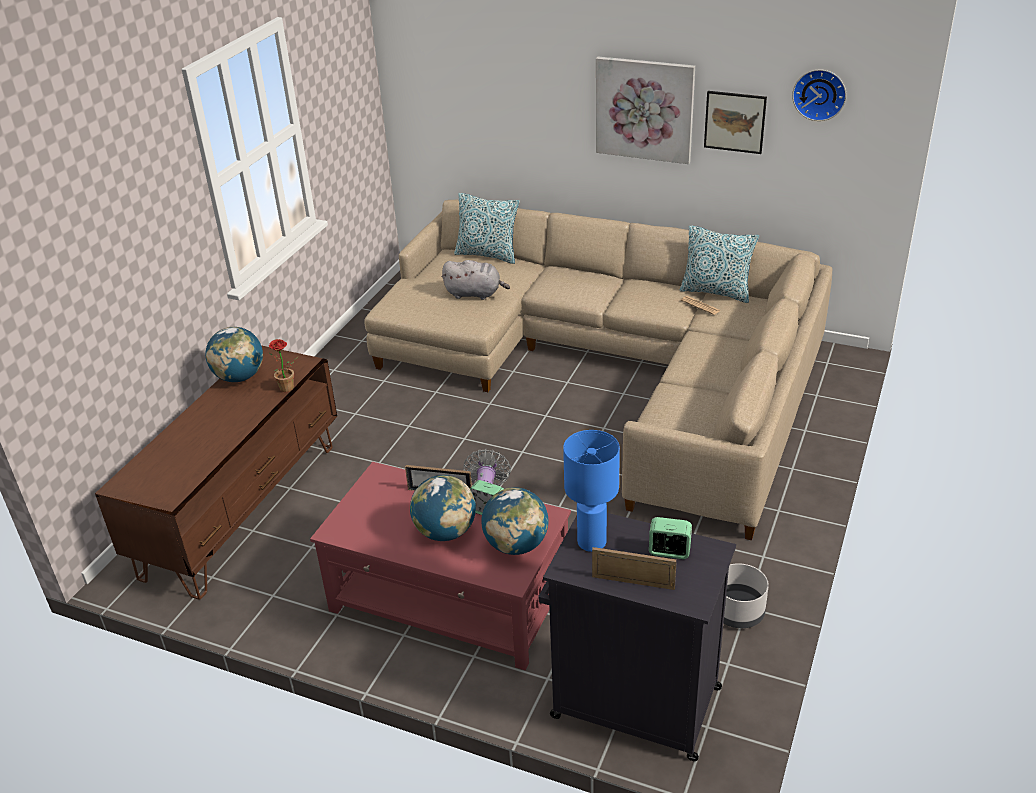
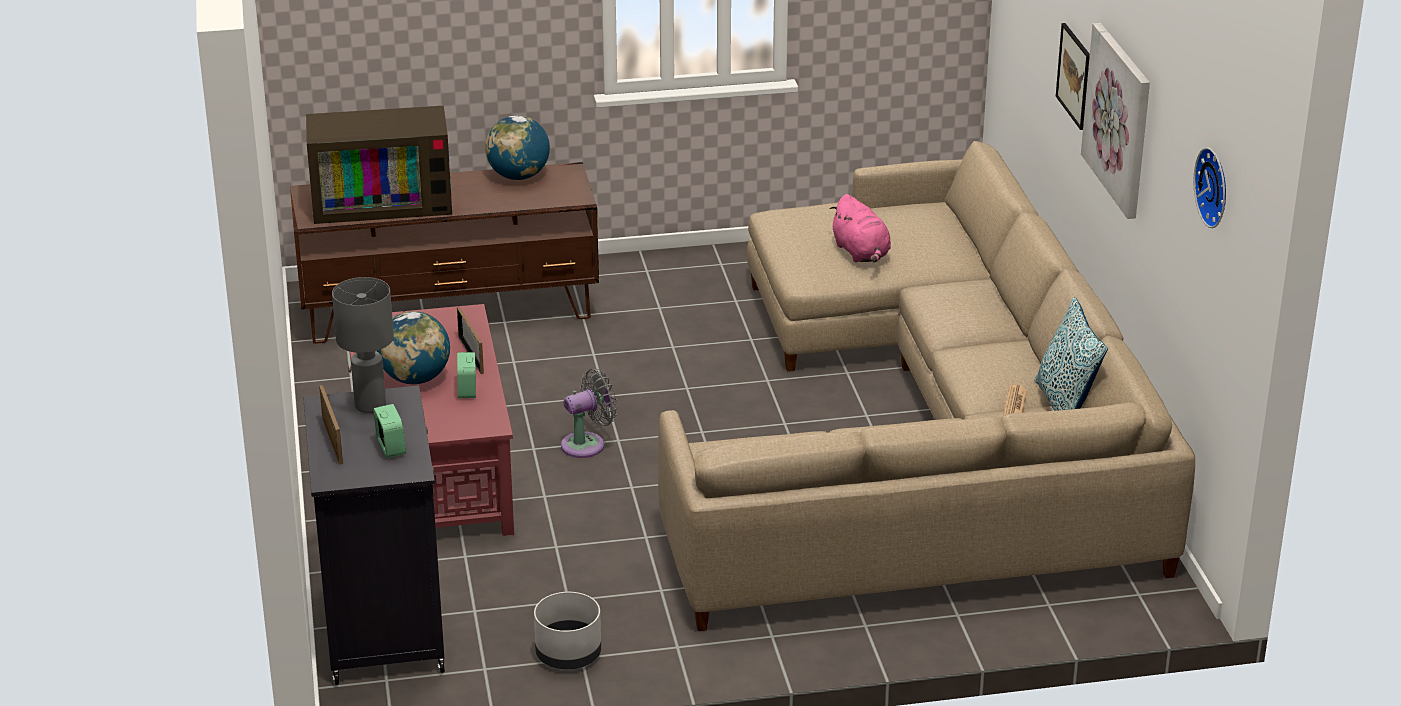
camera: 55 degrees right, 5 degrees down
potted plant [269,339,298,392] -> none
grey plush toy [441,260,510,300] -> pink plush toy [830,194,891,262]
pillow [454,193,520,264] -> none
globe [481,487,549,555] -> none
blue table lamp [563,430,620,552] -> grey table lamp [332,277,394,413]
picture [704,91,767,154] -> picture moved to [1056,23,1090,130]
none -> television [306,106,452,224]

